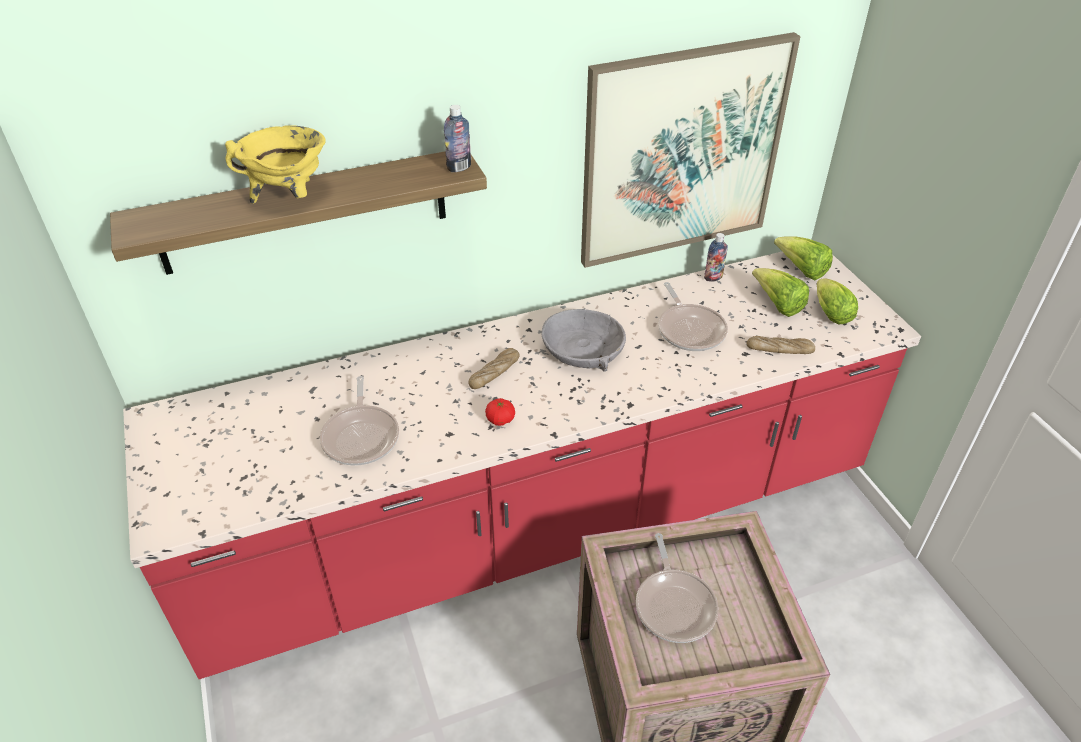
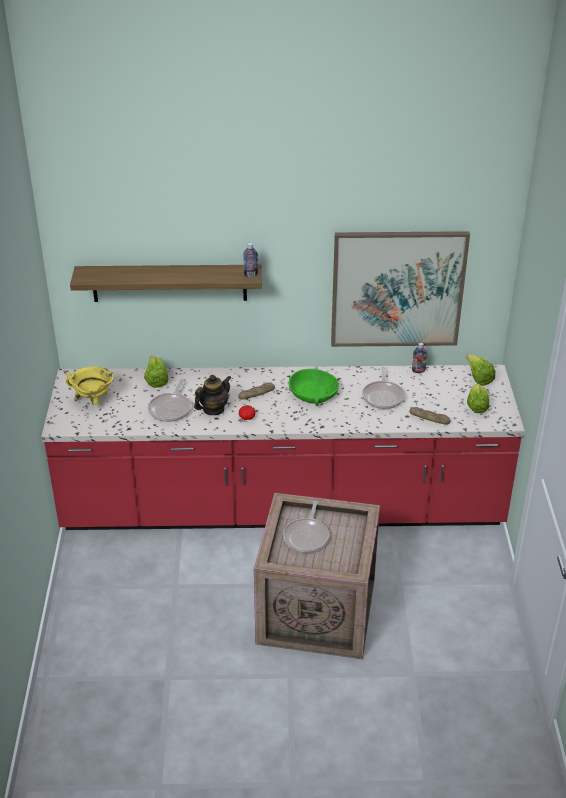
camera: 20 degrees right, 5 degrees down
yellow cooking pot [225,125,326,204] -> yellow cooking pot moved to [66,366,114,405]
grey bowl [542,309,626,372] -> green bowl [289,369,339,406]
lettuce [752,268,809,317] -> lettuce moved to [144,356,169,388]
none -> teapot [194,375,231,415]

